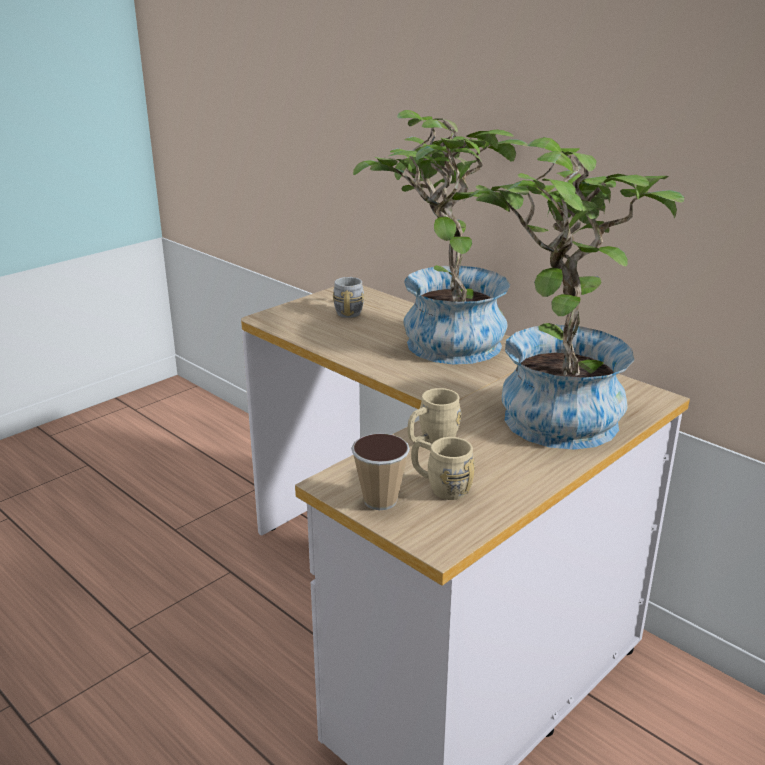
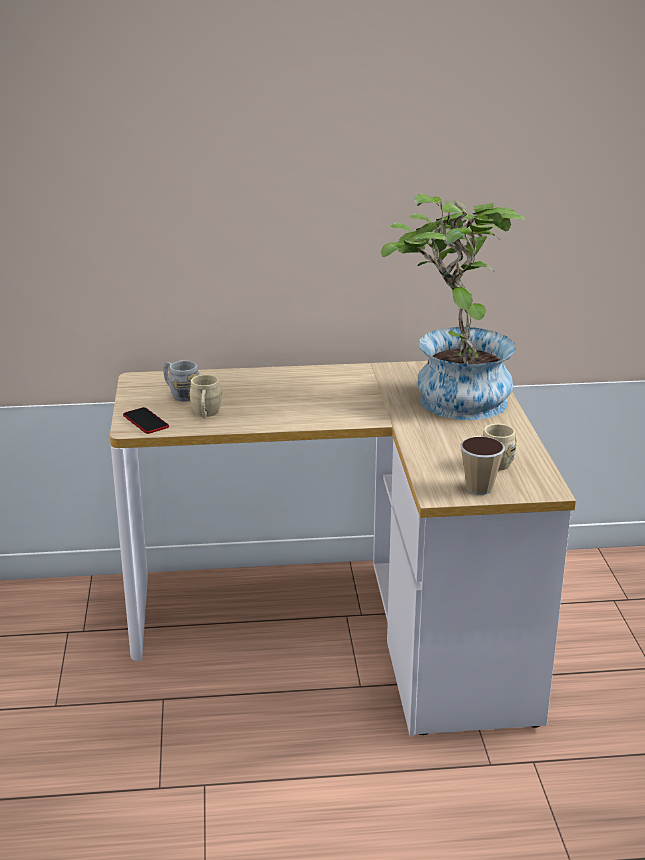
camera: 50 degrees left, 0 degrees up
potted plant [353,110,529,364] -> none
beige mug [408,388,462,443] -> beige mug moved to [190,374,222,418]
none -> phone [123,407,169,434]

